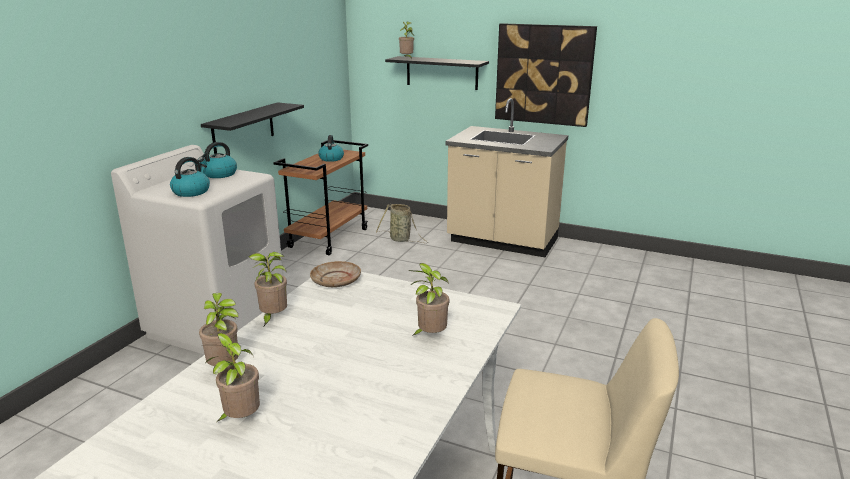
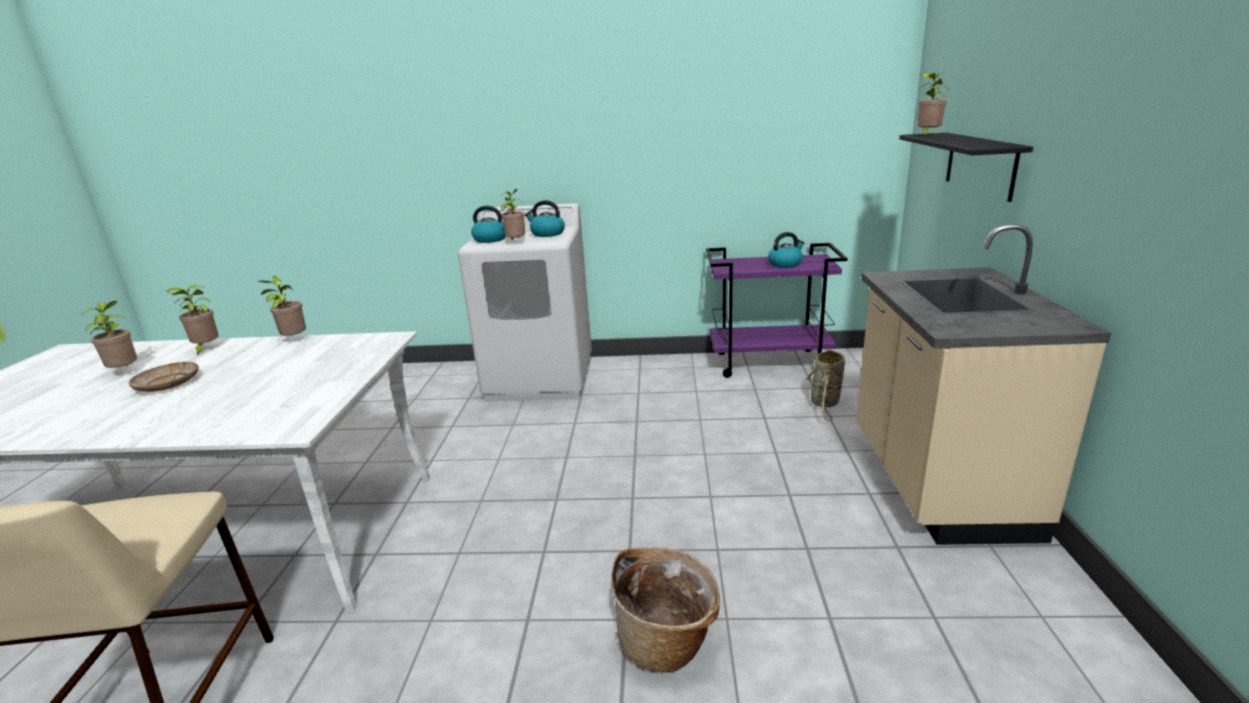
camera: 70 degrees right, 0 degrees up
black shelf [201,102,304,154] -> none
brown cart [273,140,368,255] -> purple cart [706,243,848,378]
beige plate [310,261,361,287] -> beige plate moved to [129,362,199,392]
potted plant [409,263,449,336] -> potted plant moved to [500,189,525,240]
picture [495,23,597,127] -> none
none -> basket [611,547,720,673]

